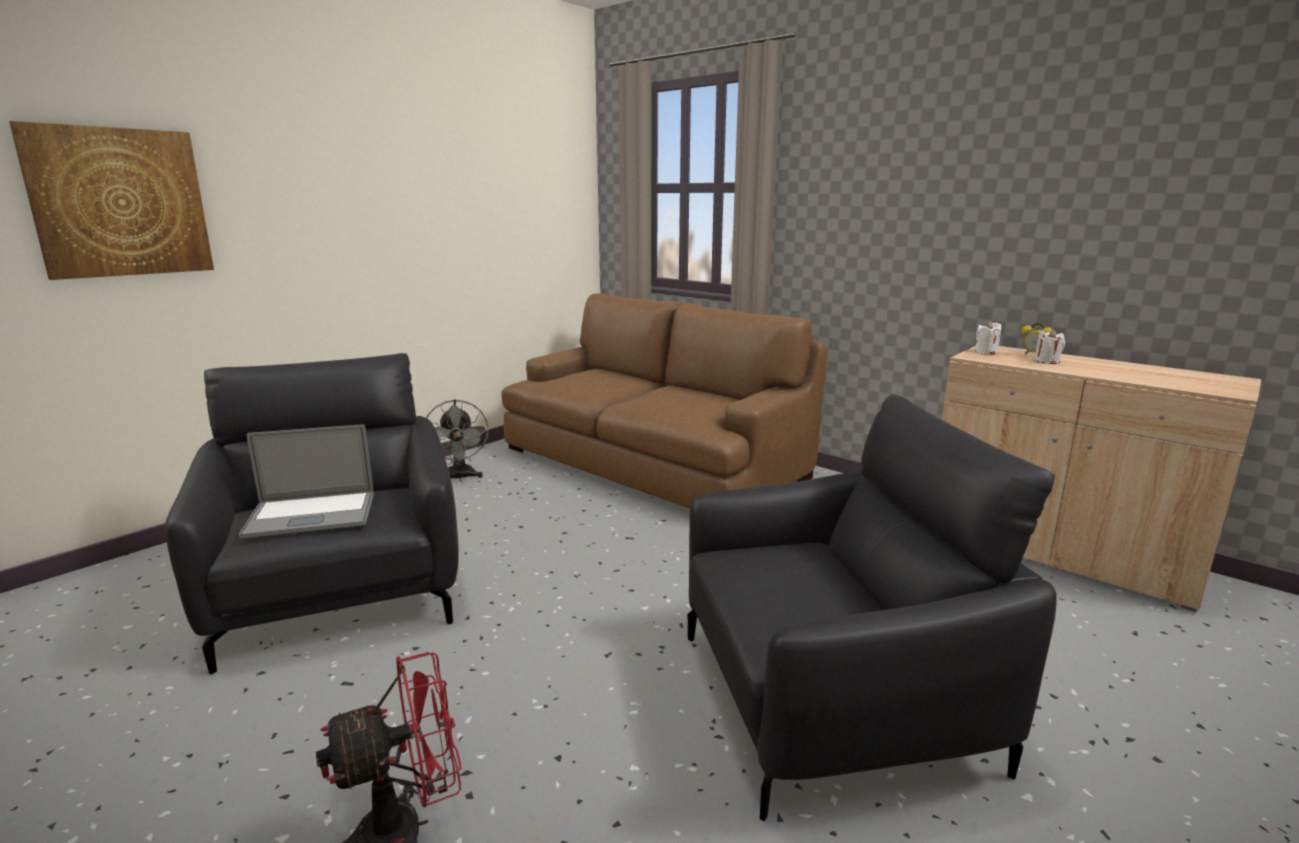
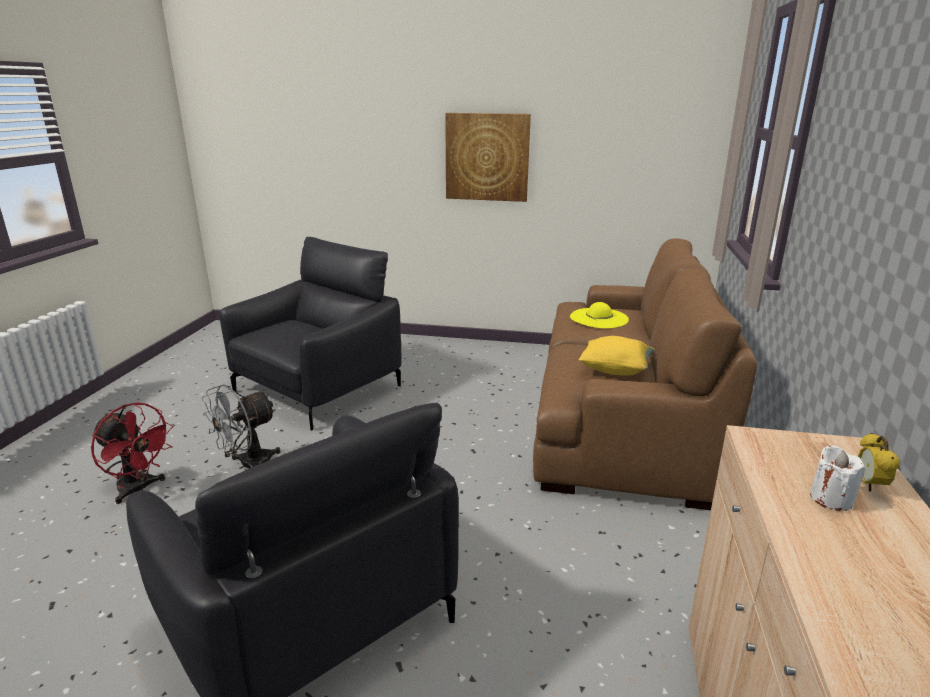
camera: 60 degrees right, 5 degrees up
picture [9,121,214,280] -> picture moved to [445,113,531,202]
laptop [239,424,374,538] -> none
grey fan [426,399,489,481] -> grey fan moved to [201,384,281,469]
white candle [975,321,1001,354] -> none
none -> yellow hat [570,302,629,328]
none -> yellow pillow [578,336,655,375]

